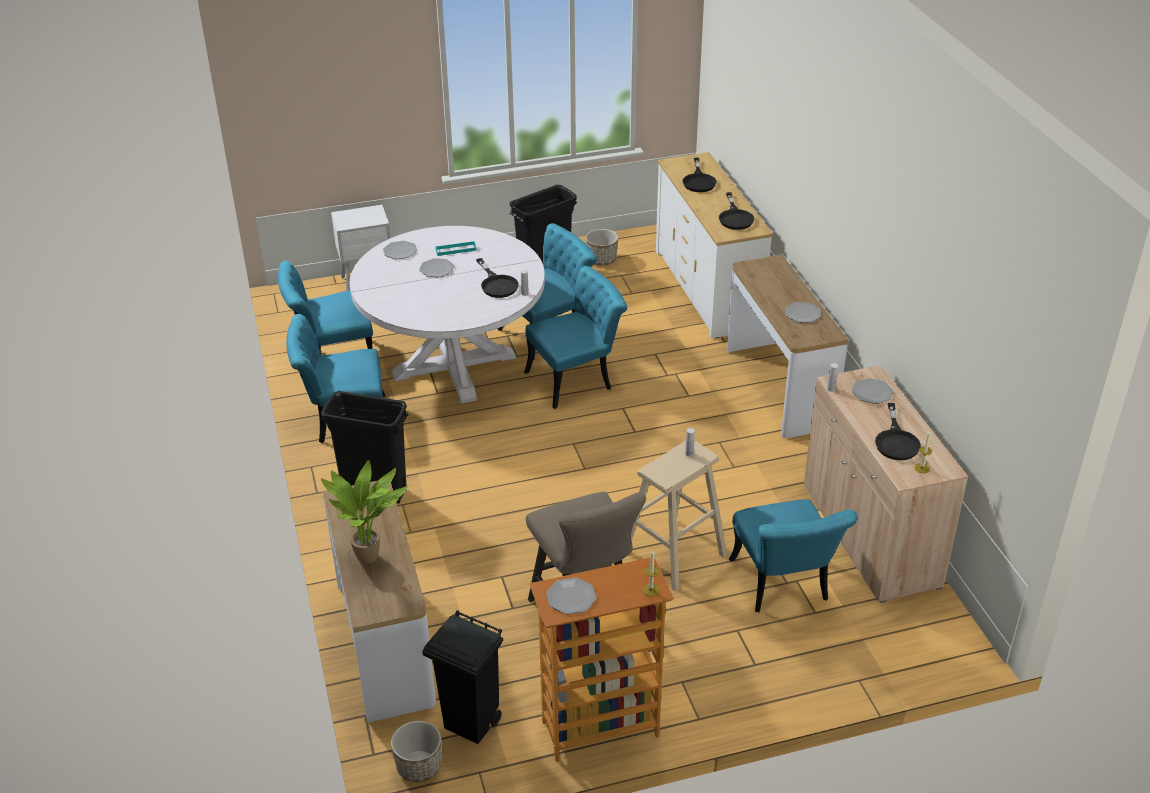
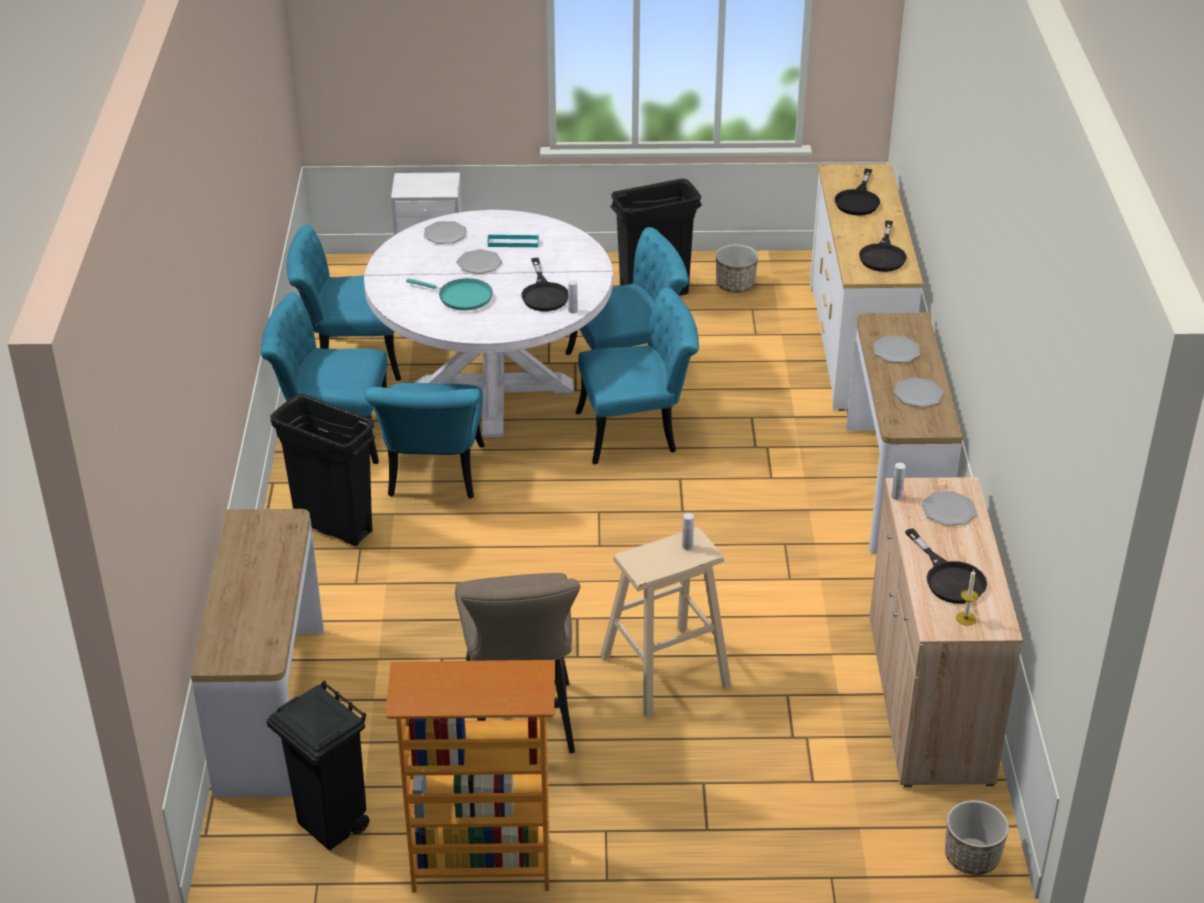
camera: 15 degrees right, 0 degrees up
potted plant [321,460,408,564] -> none
planter [391,721,441,782] -> planter moved to [945,800,1009,875]
plate [546,577,597,614] -> plate moved to [873,336,920,363]
candle [643,550,660,596] -> none
turquoise chair [729,499,857,613] -> turquoise chair moved to [365,383,485,499]
black frying pan [875,403,921,460] -> black frying pan turned 45 degrees counterclockwise [905,528,987,604]
none -> turquoise frying pan [406,278,493,311]

